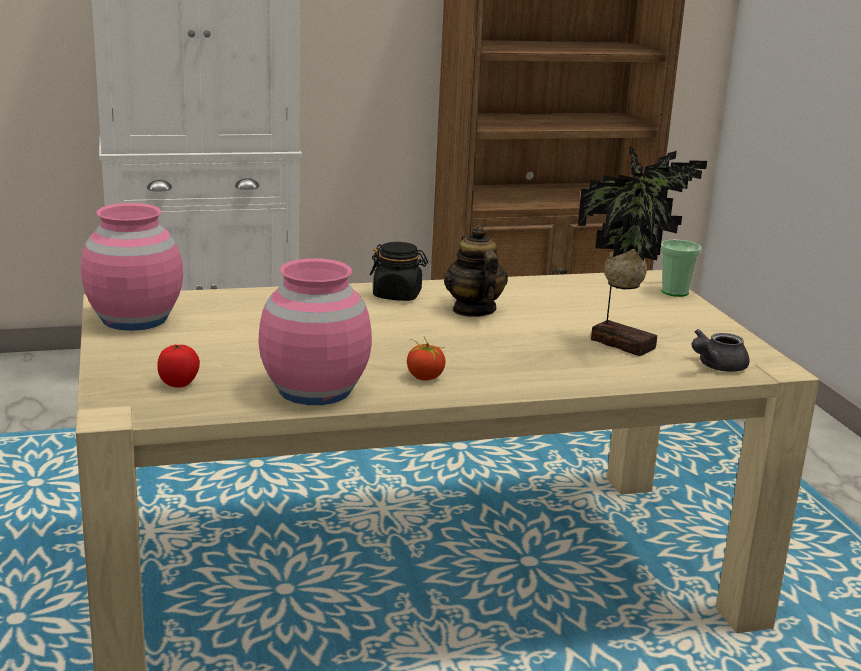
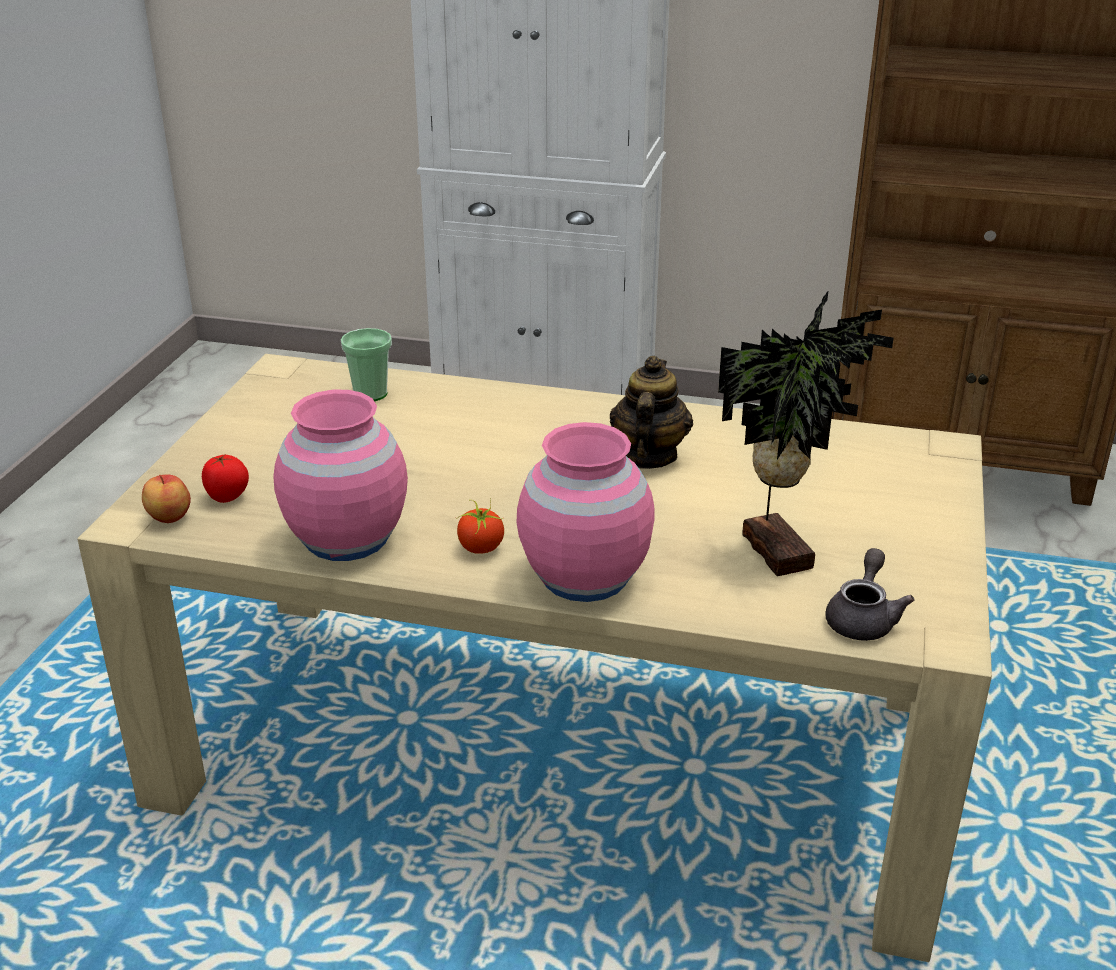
camera: 30 degrees right, 10 degrees up
pink vase [81,203,183,331] -> pink vase moved to [517,422,655,602]
black jar [370,242,428,301] -> none
cup [661,240,702,297] -> cup moved to [341,328,392,401]
grey teapot [691,329,749,372] -> grey teapot turned 120 degrees clockwise [825,548,915,641]
none -> apple [142,474,191,523]

